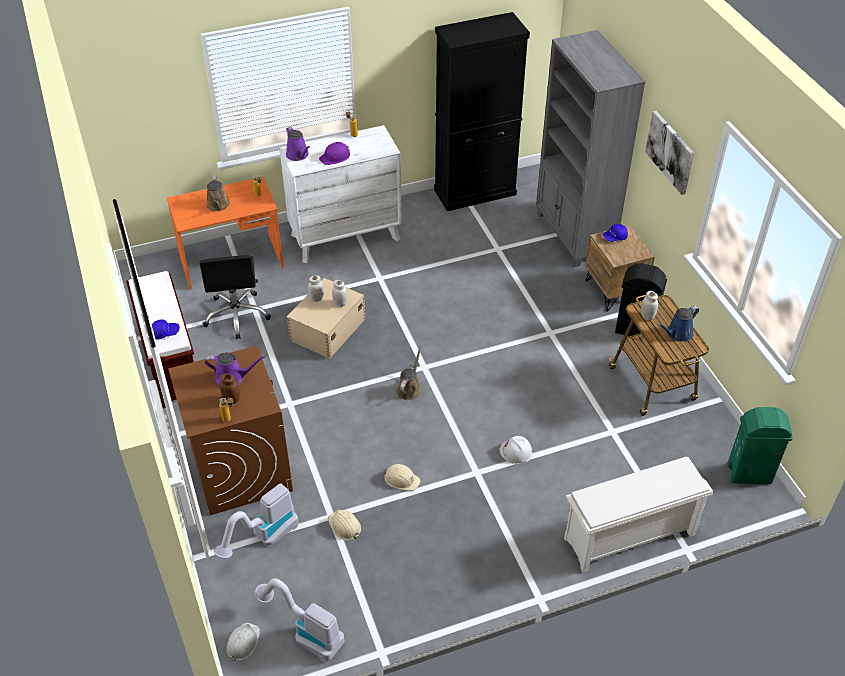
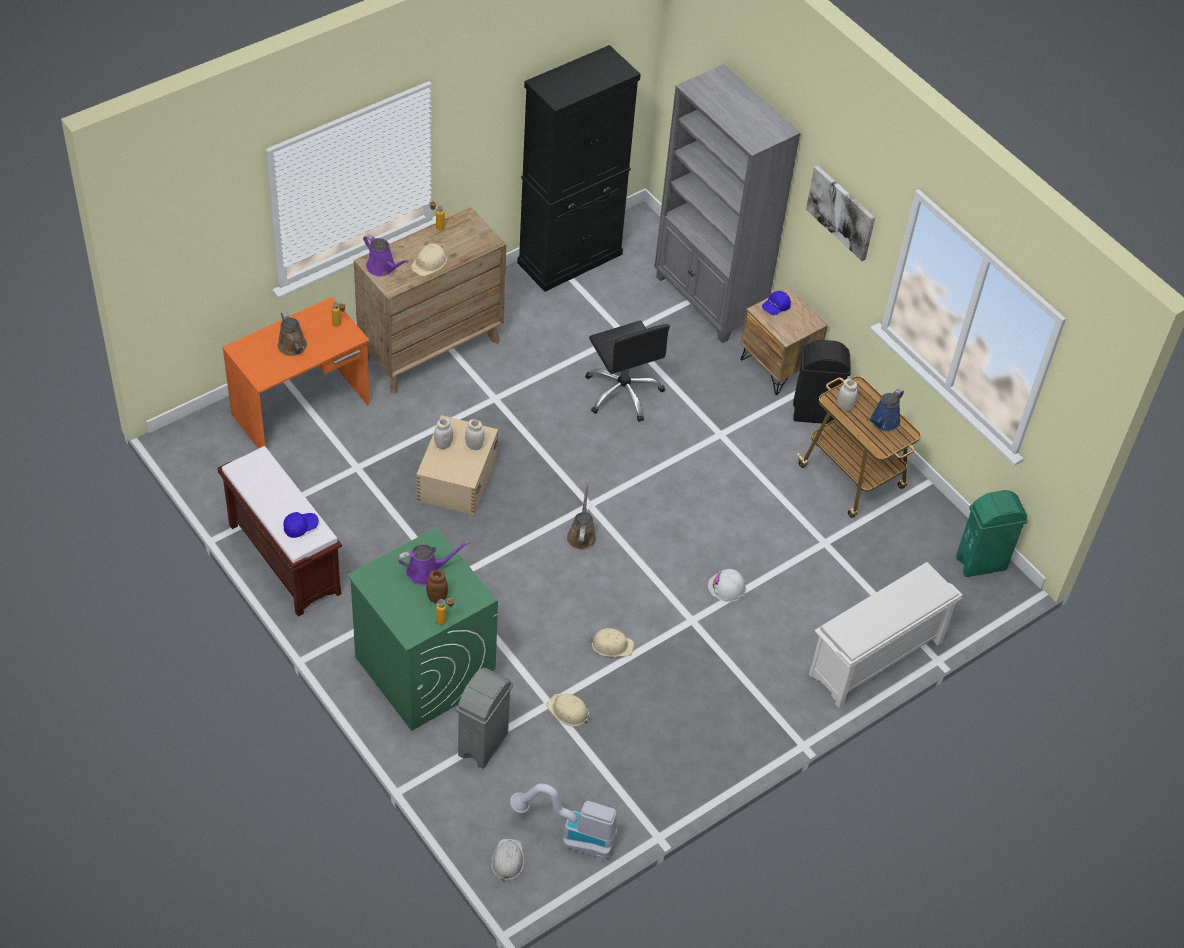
camera: 20 degrees left, 5 degrees up
brown washing machine [168,346,293,515] -> green washing machine [347,528,498,731]
black office chair [199,255,271,339] -> black office chair moved to [585,320,670,422]
vacuum cleaner [214,483,299,558] -> grey trash can [456,668,513,768]
white dresser [279,125,402,263] -> brown dresser [354,207,506,394]
purple hard hat [319,142,350,165] -> beige hard hat [411,244,447,276]

